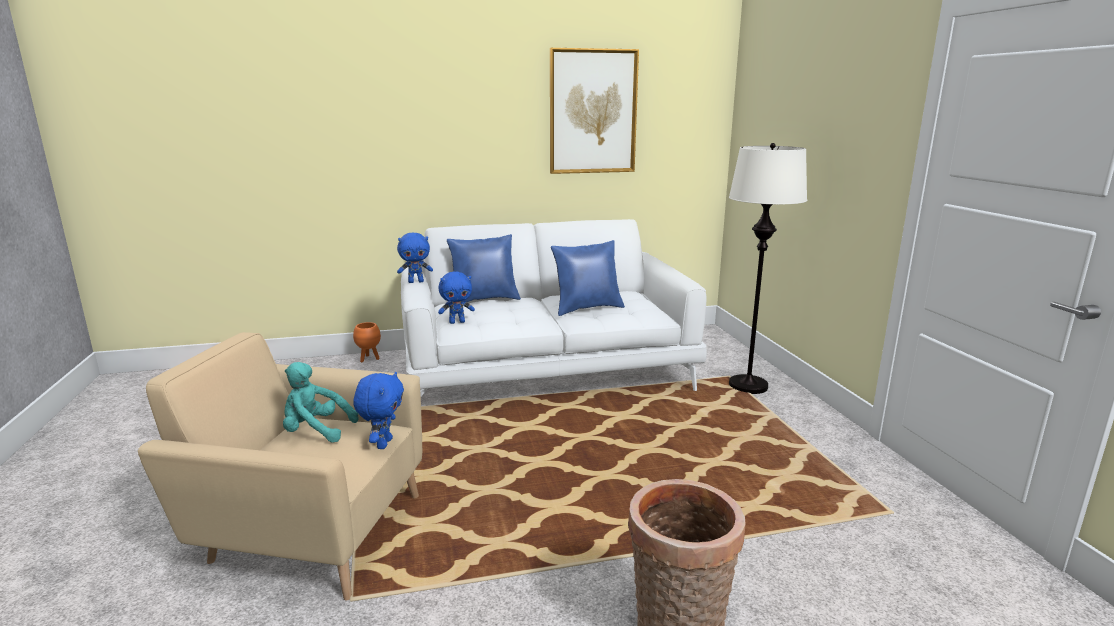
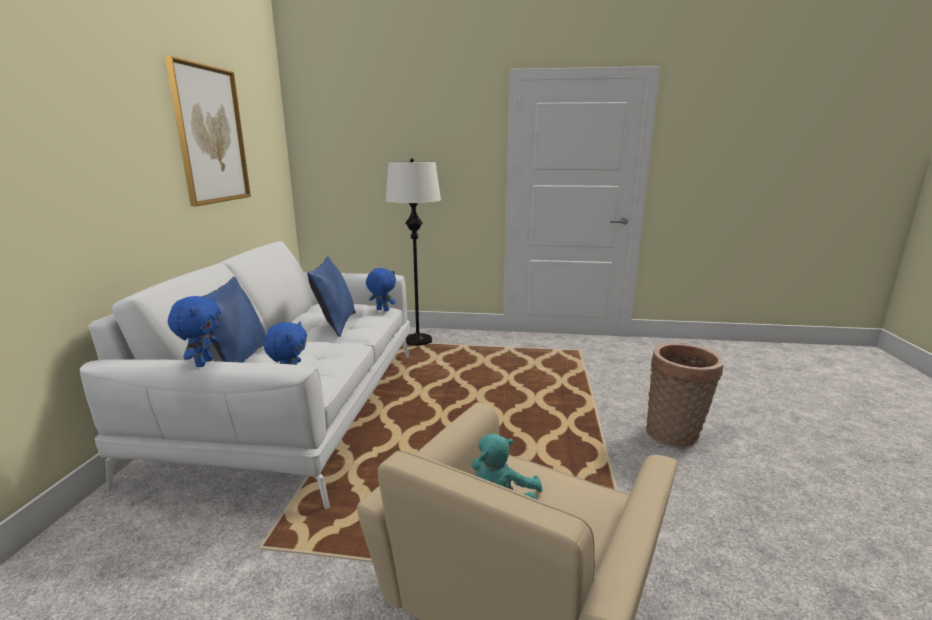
camera: 70 degrees left, 0 degrees up
orange planter [353,322,381,362] -> none
blue plush toy [353,372,404,449] -> blue plush toy moved to [366,268,396,312]

